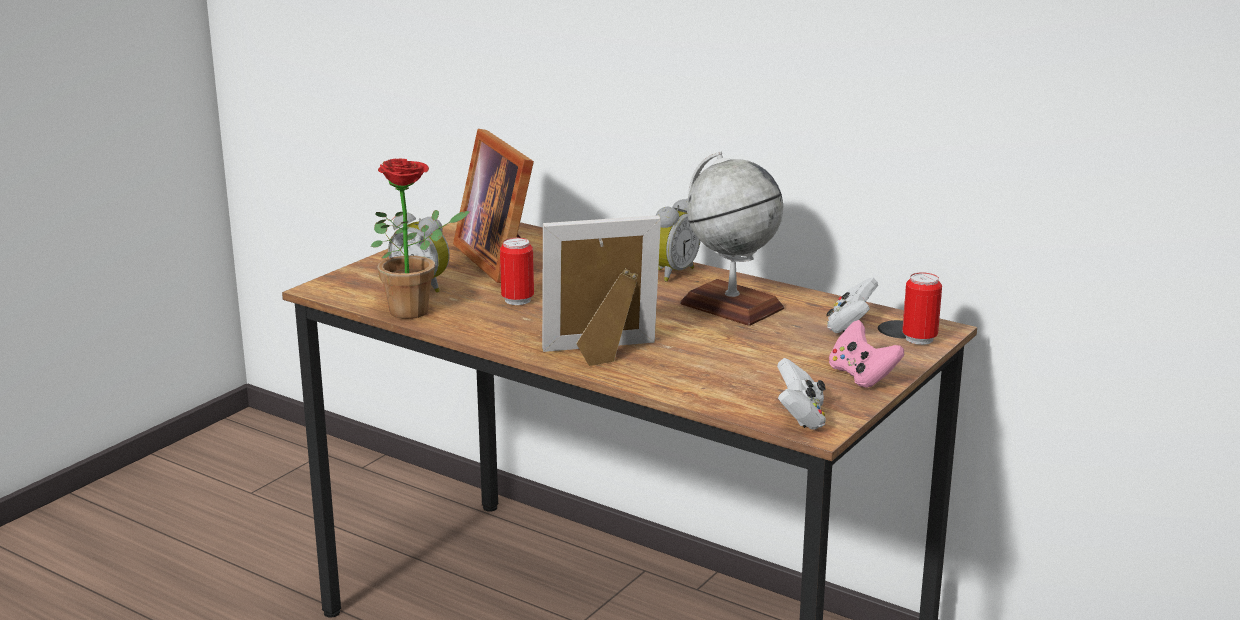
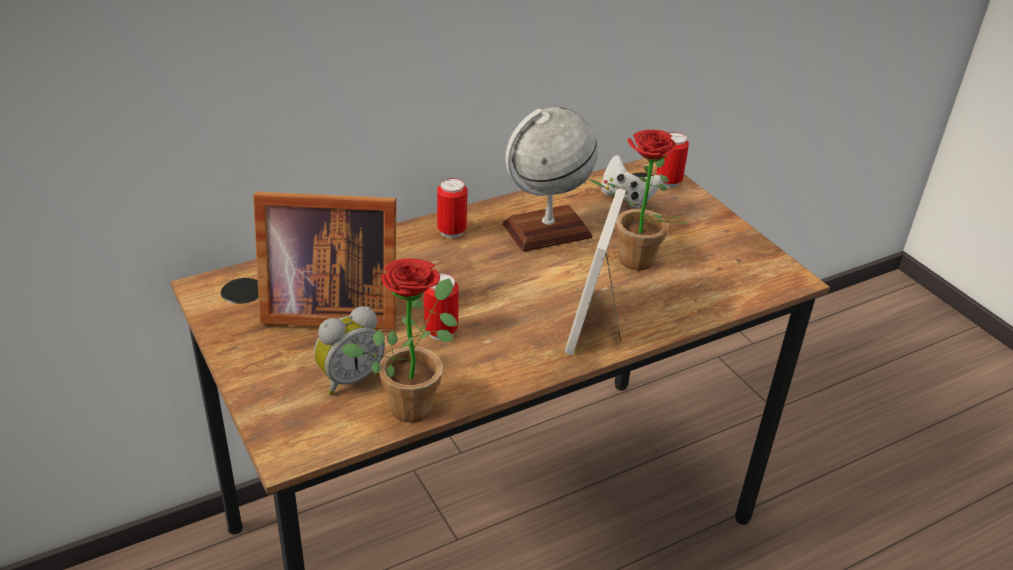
camera: 65 degrees left, 15 degrees up
alarm clock [656,198,701,282] -> can [437,178,468,238]
white game controller [777,358,826,430] -> none
pink game controller [829,320,904,388] -> none
none -> potted plant [588,130,689,270]

